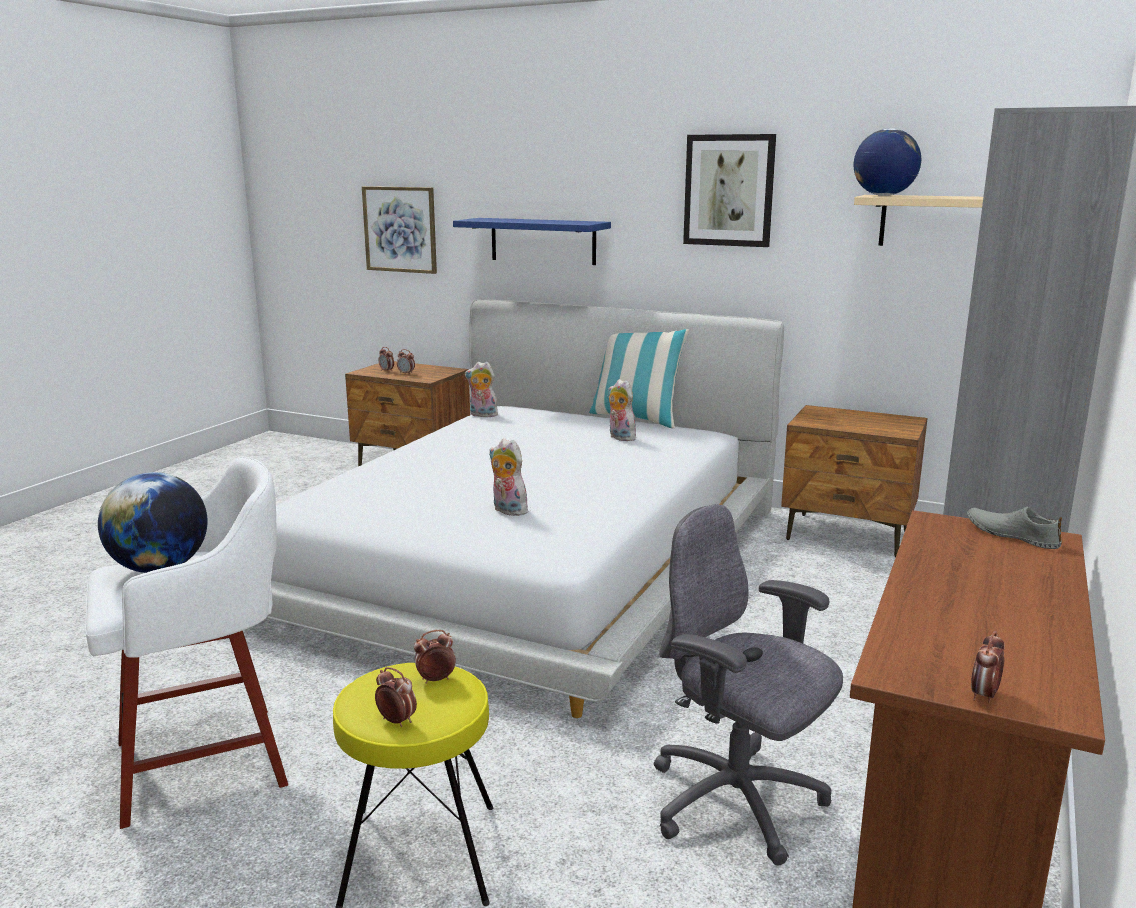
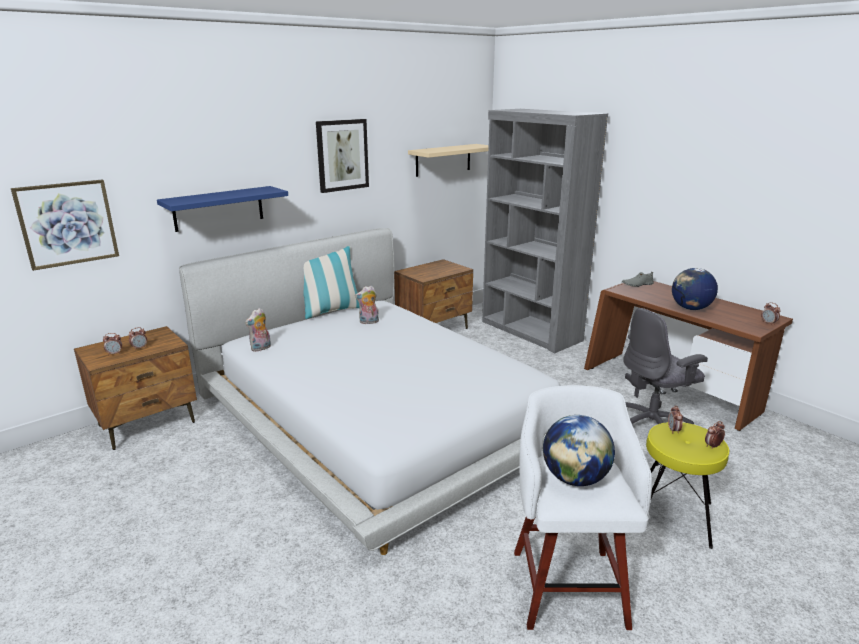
camera: 65 degrees left, 5 degrees up
plush toy [489,438,528,516] -> none
globe [854,128,921,196] -> globe moved to [672,268,718,310]

